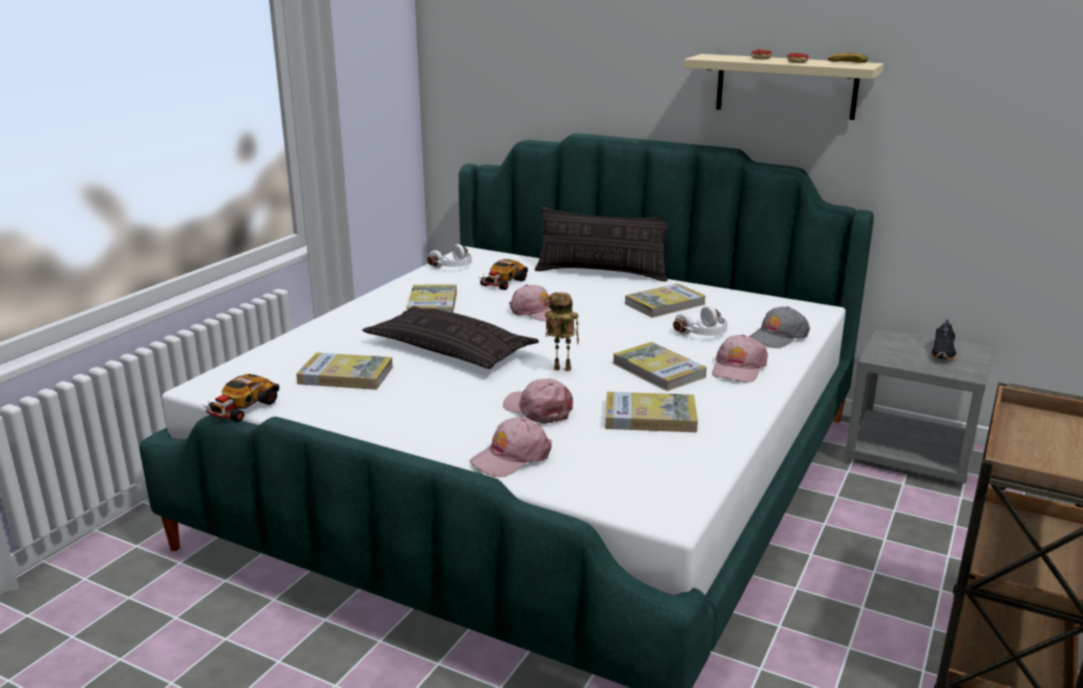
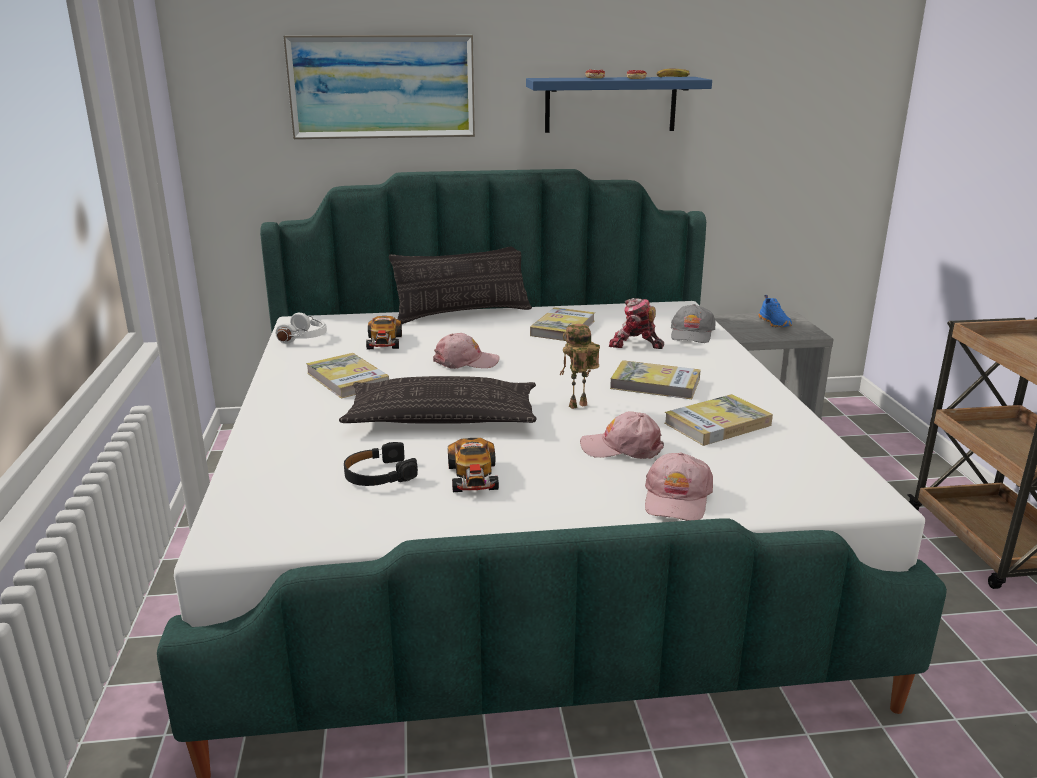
camera: 35 degrees left, 0 degrees up
toy car [203,374,279,422] -> toy car moved to [448,438,499,492]
book [296,352,393,390] -> black headphones [344,442,418,486]
white headphones [673,306,728,336] -> toy robot [609,298,664,349]
beige shelf [684,54,884,120] -> blue shelf [526,77,712,133]
pink cap [712,334,768,383] -> none
black shoe [930,319,956,360] -> blue shoe [758,295,792,327]
none -> picture [283,35,475,140]

